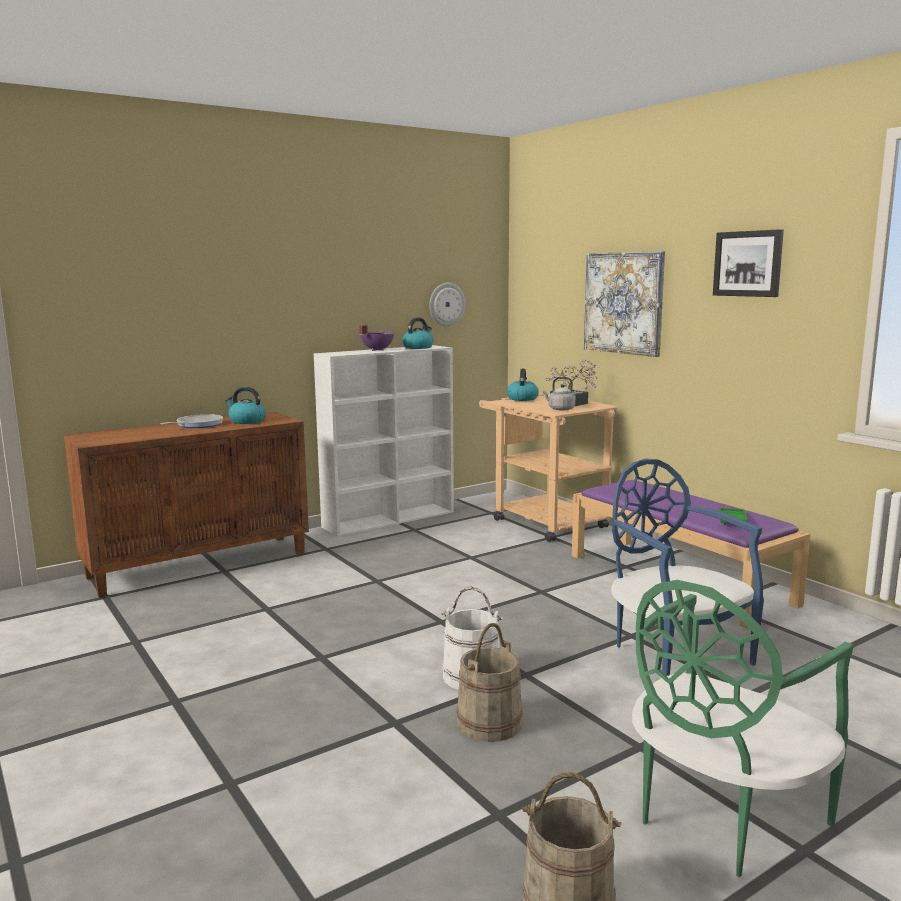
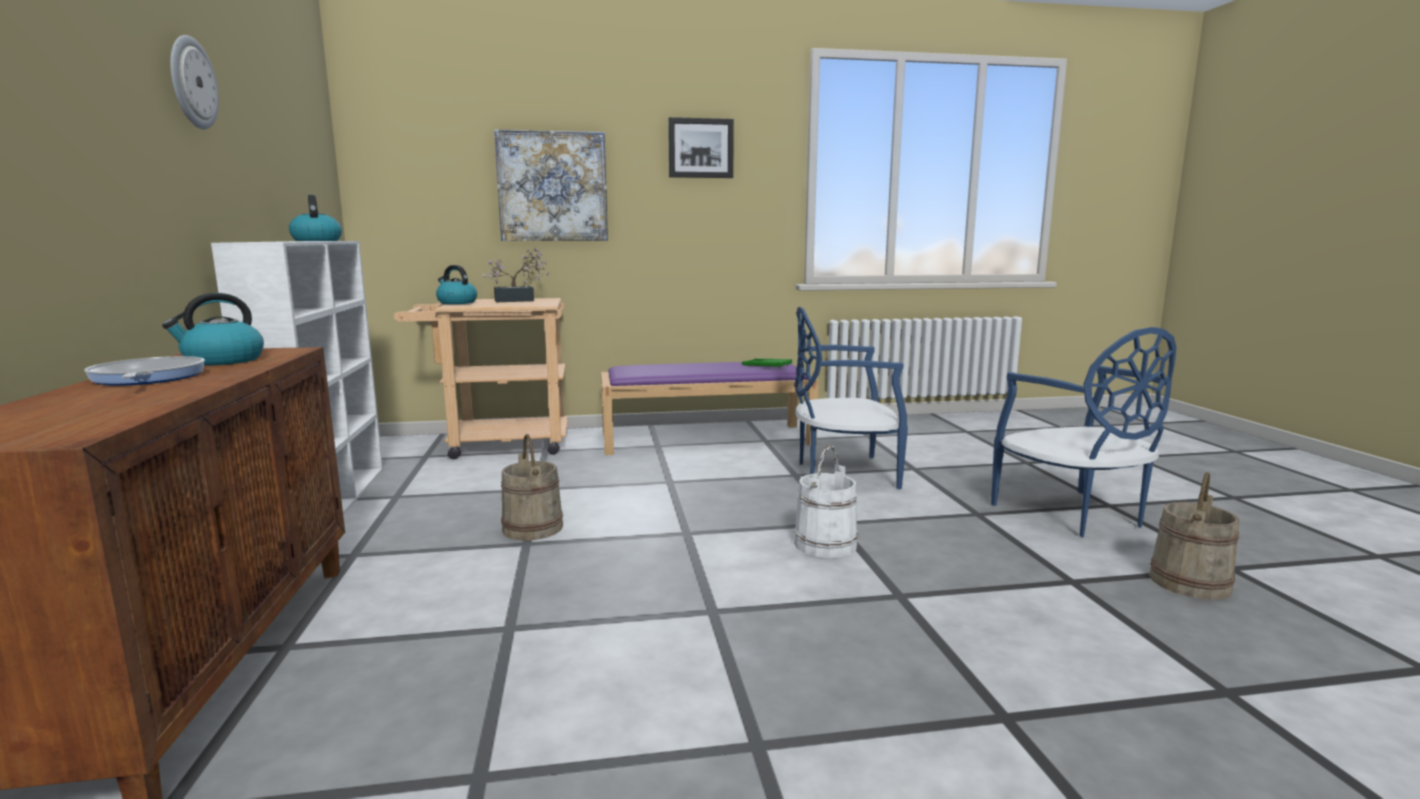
camera: 65 degrees left, 0 degrees up
purple cooking pot [359,325,394,351] -> none
wall clock [429,283,465,327] -> wall clock moved to [170,35,219,129]
beige bucket [456,623,523,742] -> beige bucket moved to [501,434,563,540]
grey kettle [543,377,575,411] -> none
green chair [632,580,853,877] -> blue chair [991,327,1177,537]

